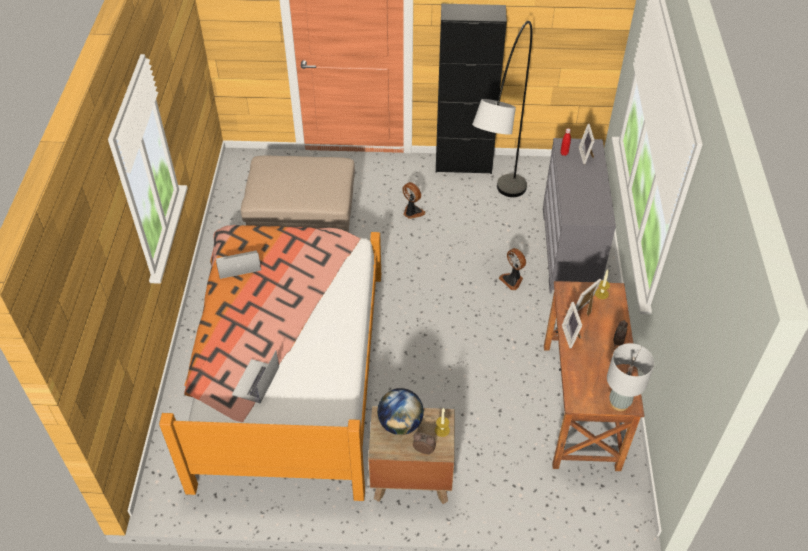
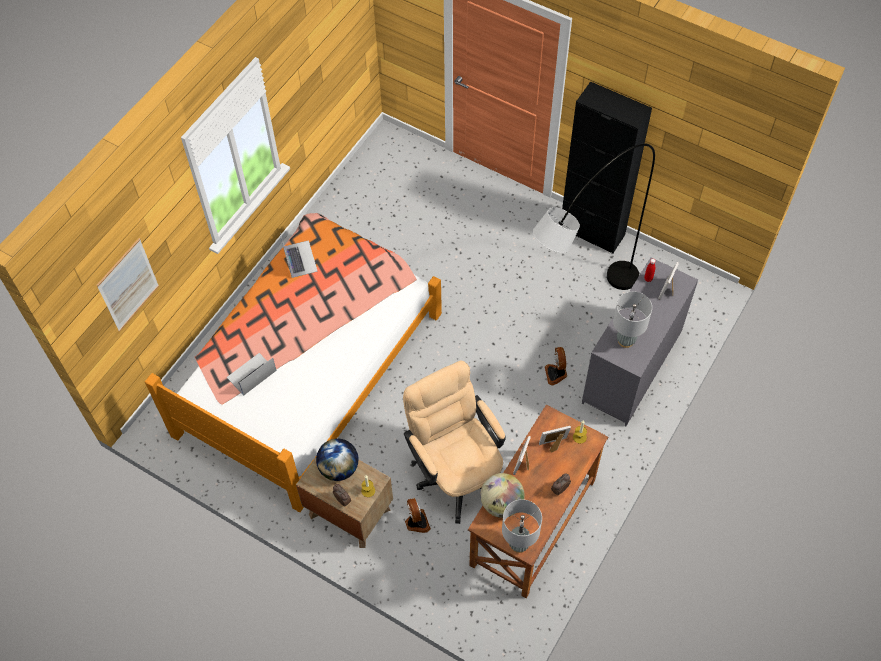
camera: 30 degrees right, 10 degrees up
laptop [216,250,261,279] -> laptop turned 60 degrees clockwise [280,233,318,278]
beige ottoman [241,156,355,232] -> none
fan [402,182,425,219] -> fan moved to [405,498,431,533]
none -> picture [97,238,159,332]
none -> beige office chair [403,360,506,524]
none -> globe [480,473,525,518]
none -> grey table lamp [613,291,652,348]

